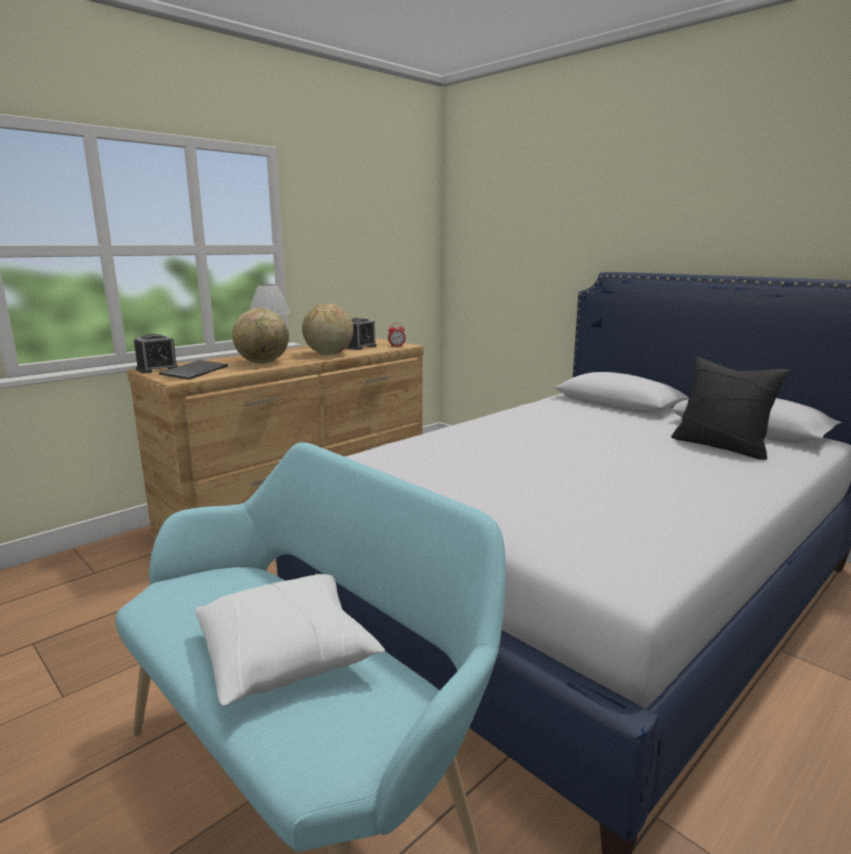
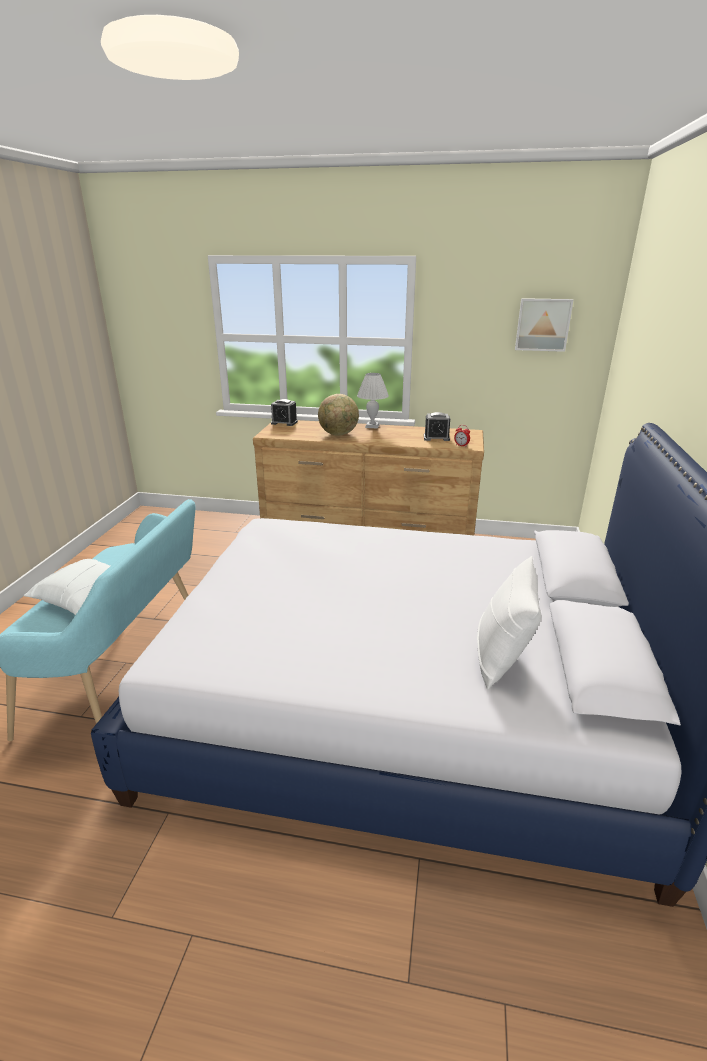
camera: 55 degrees right, 10 degrees up
keyboard [159,360,228,380] -> none
globe [302,303,354,355] -> none
black pillow [671,357,790,460] -> white pillow [477,556,542,690]
none -> picture [515,298,573,352]

